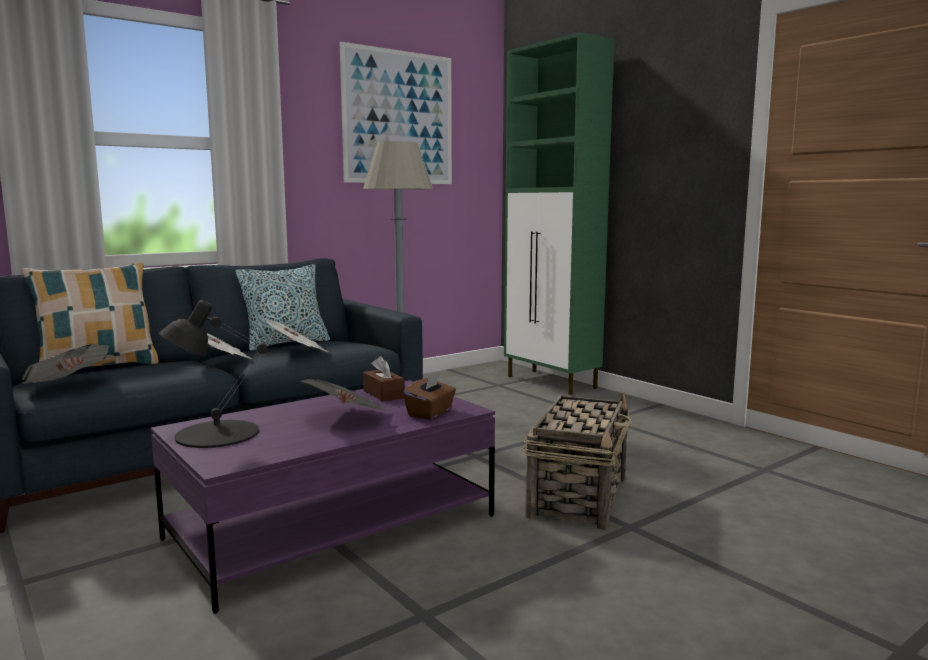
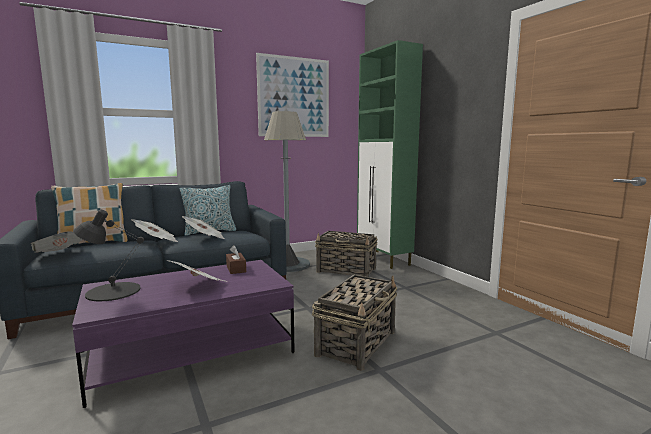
camera: 10 degrees right, 0 degrees up
brown tissue box [403,372,456,420] -> none
none -> basket [315,231,378,277]

